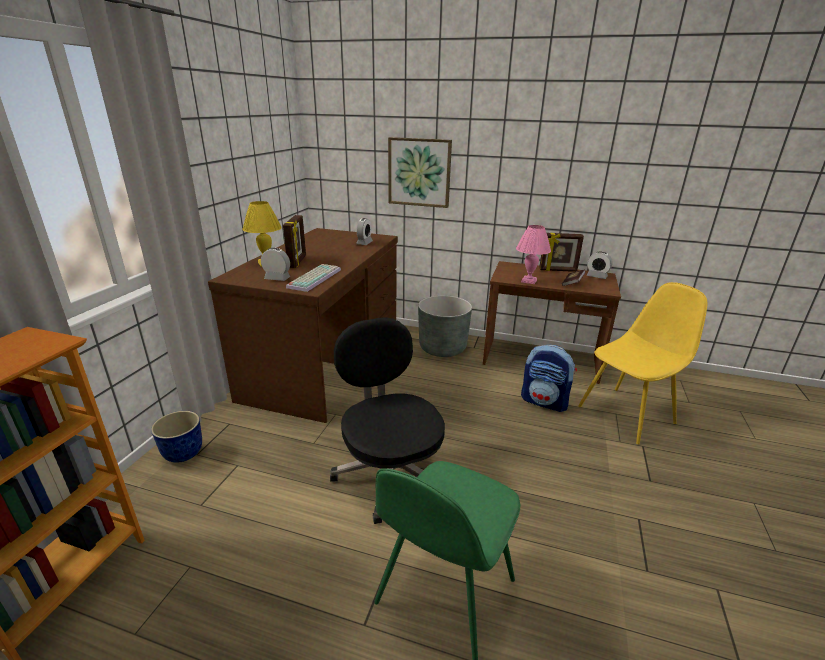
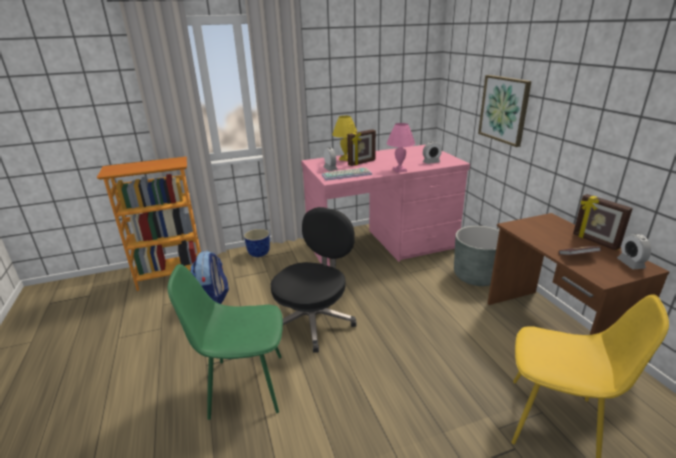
camera: 55 degrees right, 0 degrees up
brown desk [208,228,398,423] -> pink desk [301,145,470,266]
pink table lamp [516,225,551,284] -> pink table lamp moved to [386,123,415,173]
backpack [521,345,577,412] -> backpack moved to [190,250,229,304]

